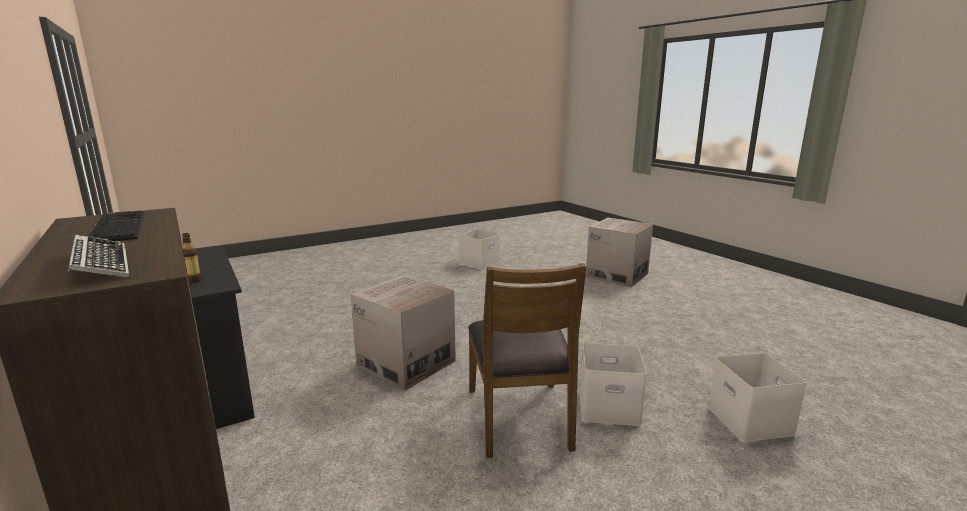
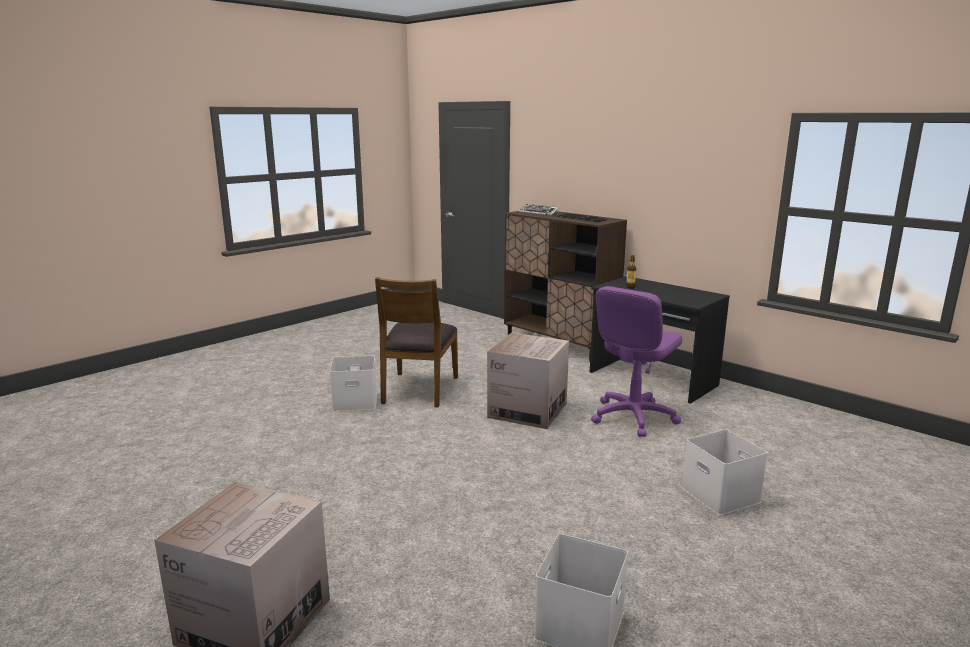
camera: 165 degrees right, 0 degrees up
brown chair [468,263,586,458] -> brown chair turned 150 degrees counterclockwise [375,277,458,407]
white storage box [708,353,807,442] -> white storage box moved to [682,429,768,516]
none -> purple office chair [591,286,682,437]

